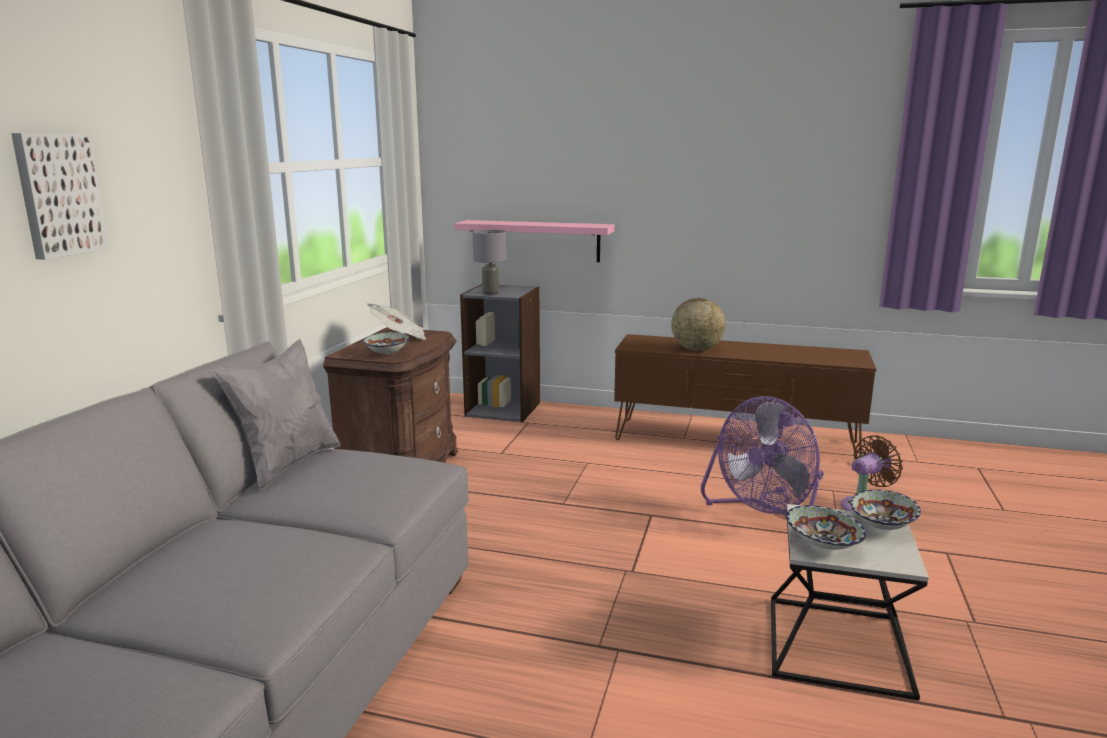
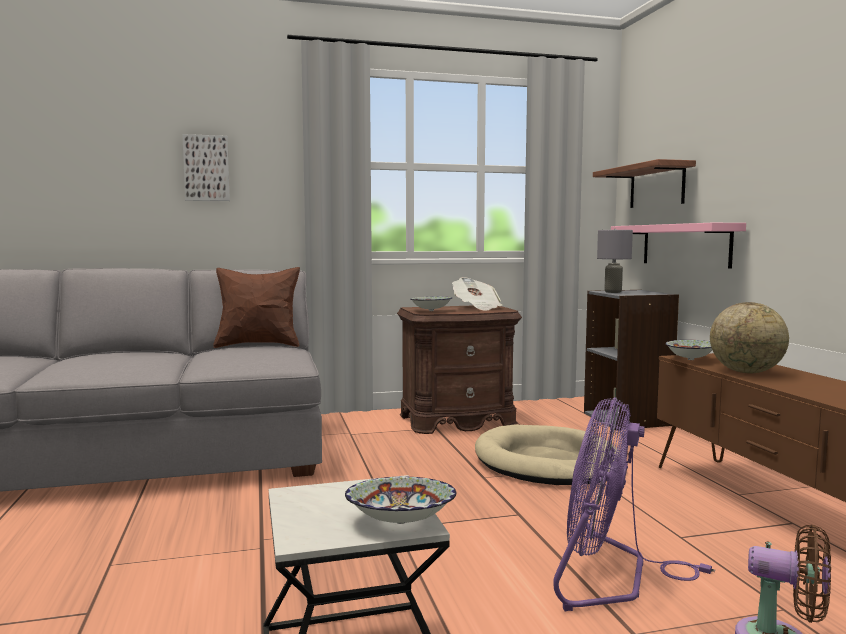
camera: 60 degrees right, 10 degrees down
grey pillow [213,339,341,490] -> brown pillow [213,267,300,348]
bowl [786,505,866,550] -> bowl moved to [666,340,712,360]
none -> beige dog bed [475,424,620,485]
none -> shelf [593,159,696,208]

